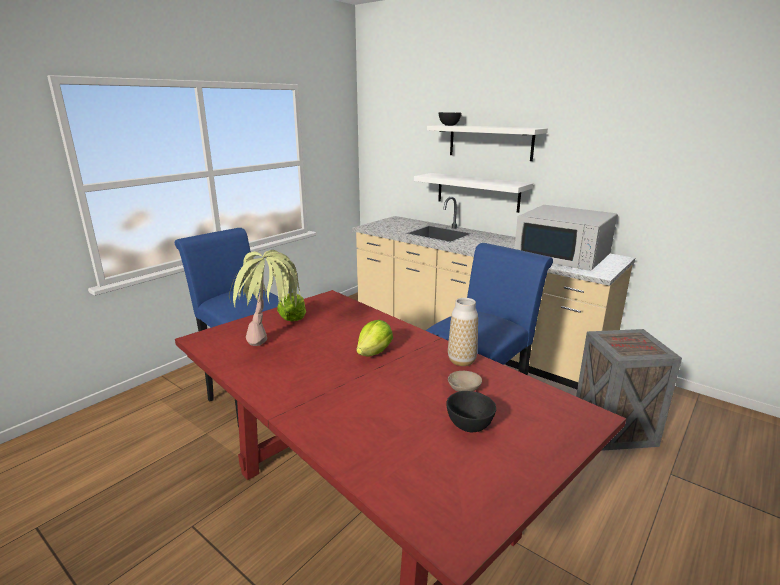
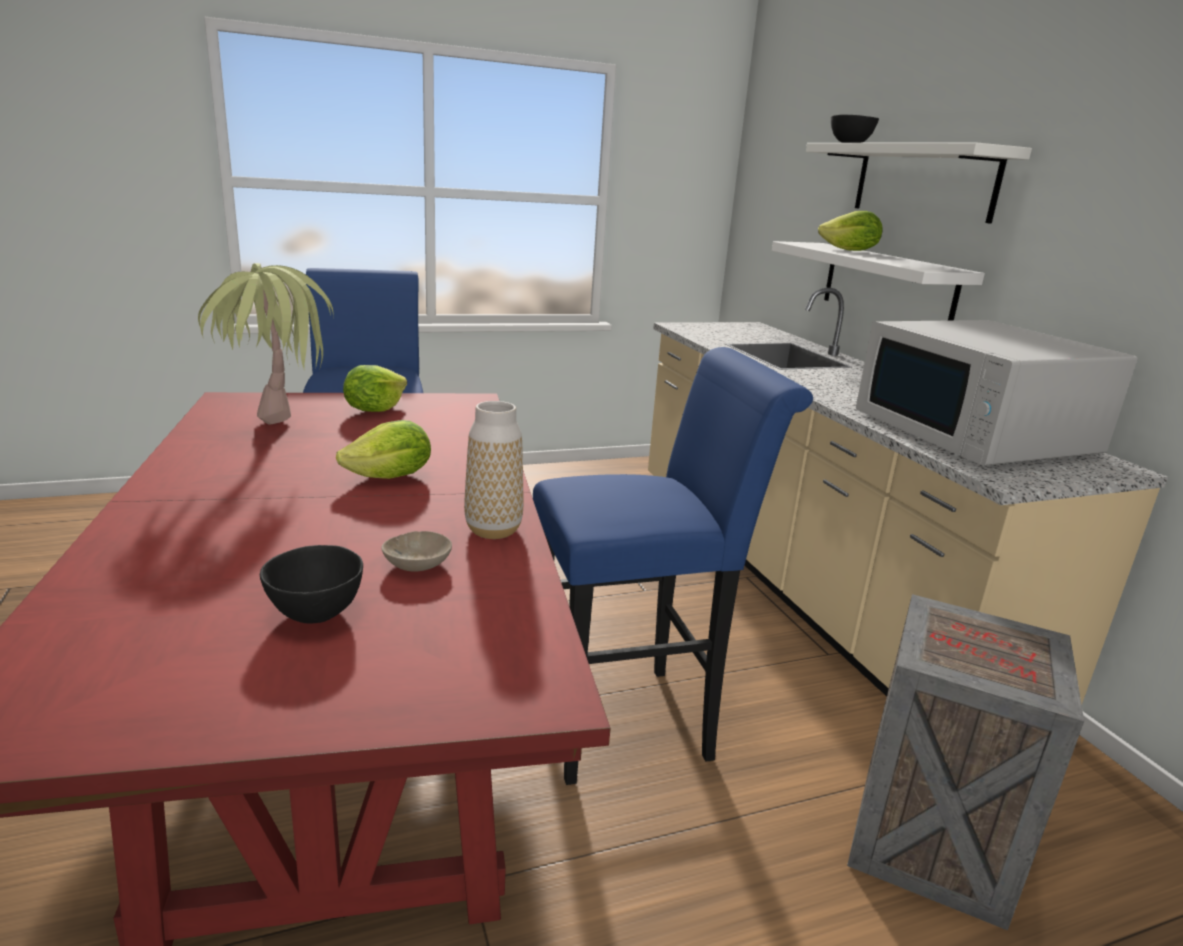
camera: 30 degrees right, 0 degrees up
none -> lettuce [818,211,883,251]

